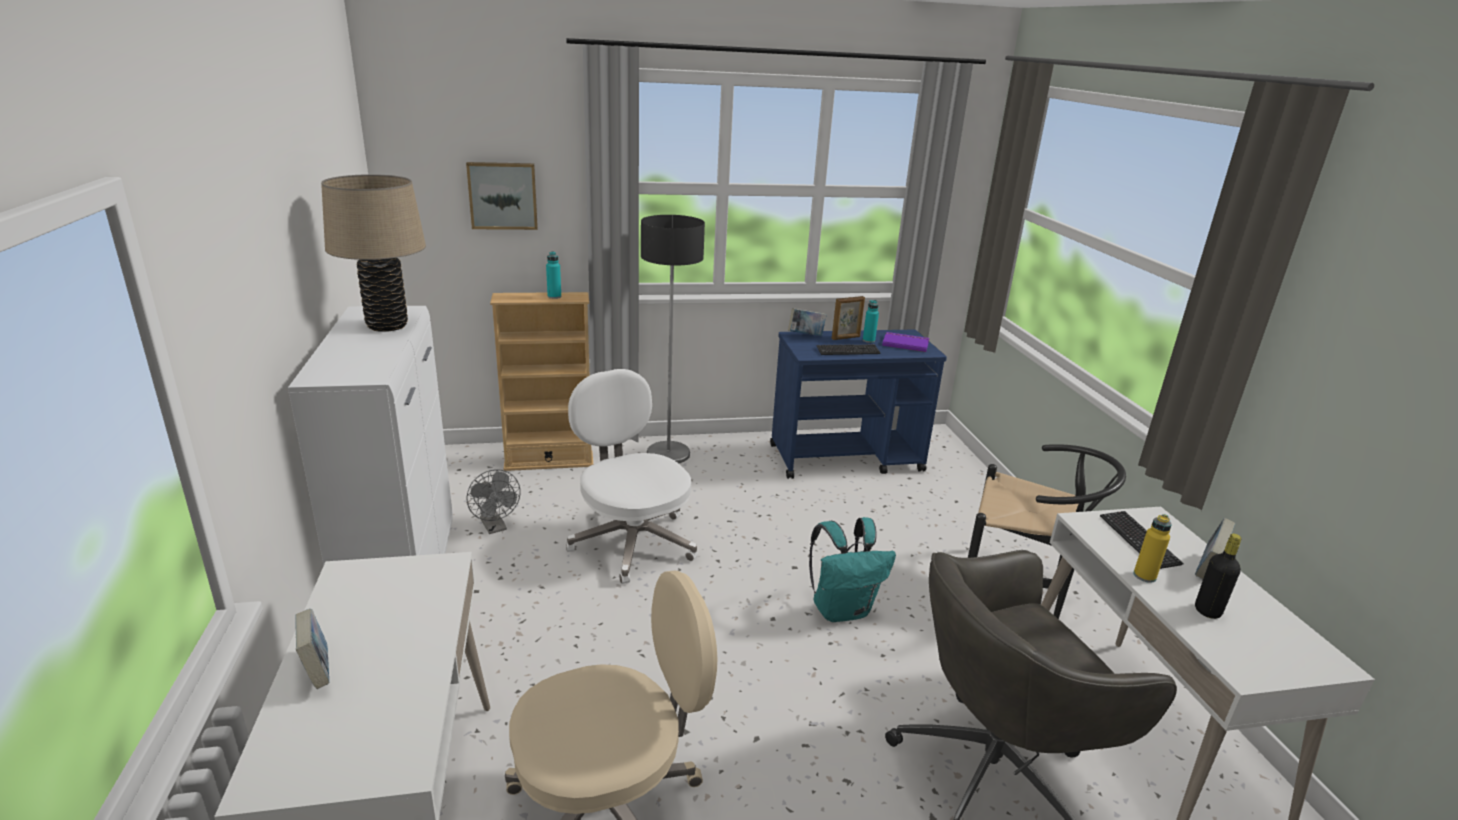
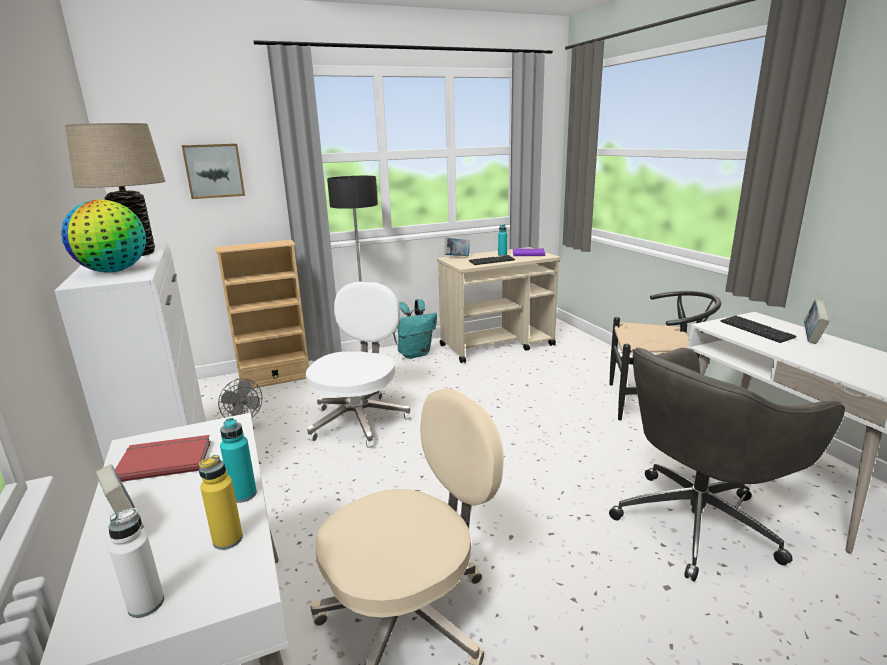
camera: 10 degrees left, 5 degrees down
turquoise bottle [546,251,561,299] -> turquoise bottle moved to [220,418,257,503]
white office chair [566,369,698,584] -> white office chair turned 60 degrees clockwise [306,282,411,448]
blue cart [770,330,947,479] -> beige cart [437,247,560,363]
turquoise backpack [809,517,896,622] -> turquoise backpack moved to [393,299,437,359]
picture frame [832,296,865,340] -> none
yellow bottle [1133,514,1172,583] -> yellow bottle moved to [199,455,243,550]
black bottle [1195,534,1242,619] -> none
none -> globe [61,200,146,273]
none -> white bottle [108,508,164,618]
none -> red book [115,435,211,482]

